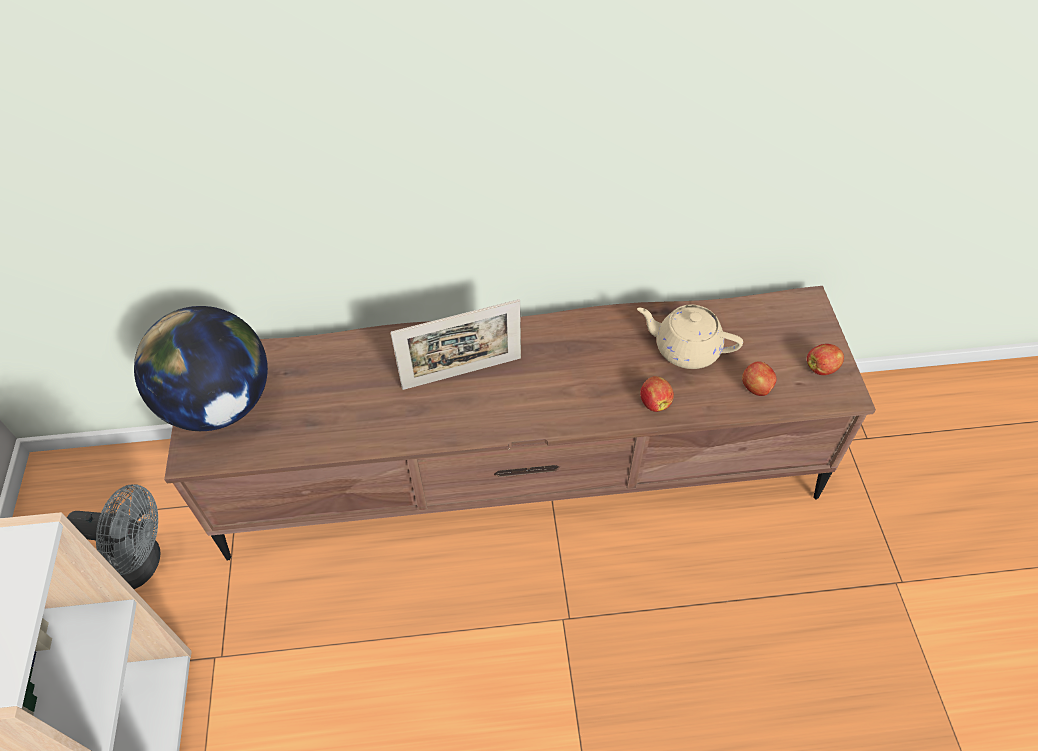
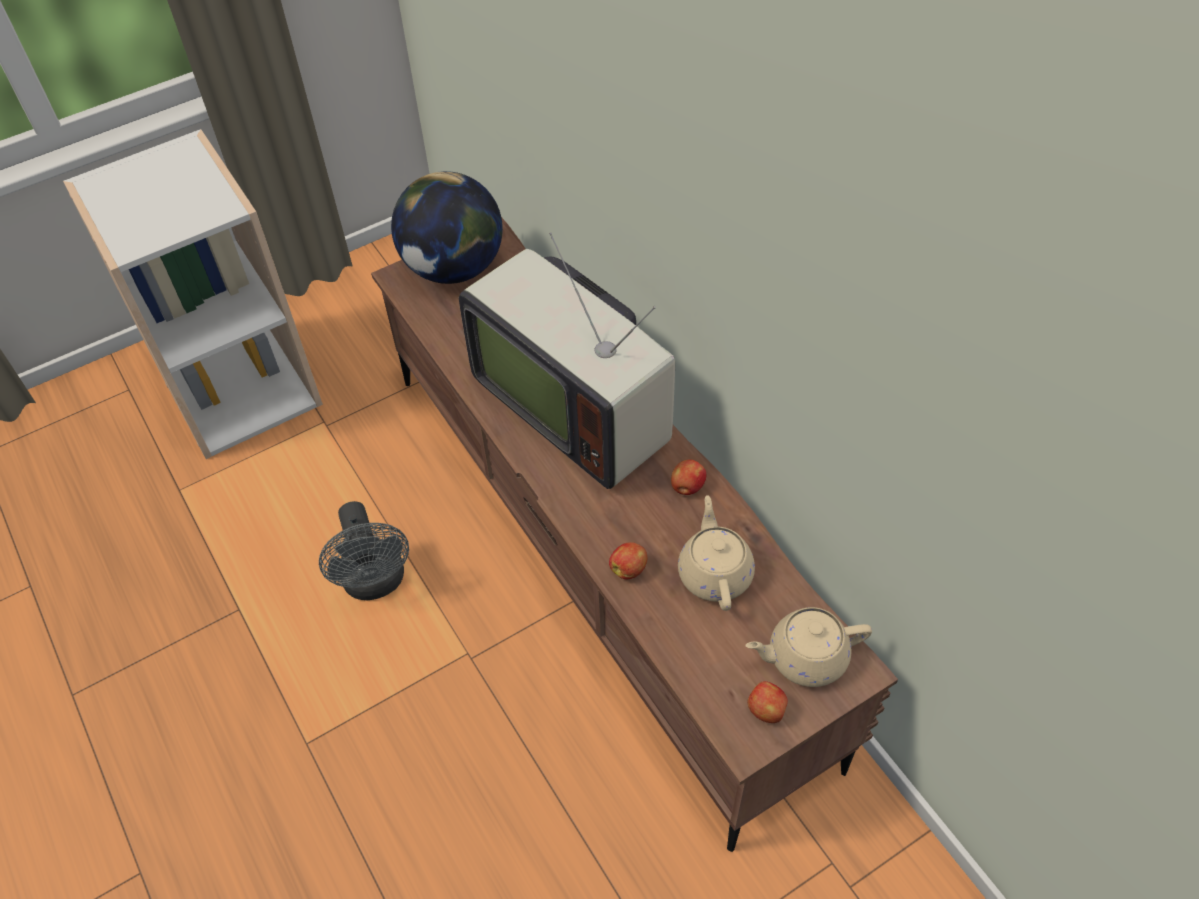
camera: 65 degrees right, 0 degrees up
grey fan [67,484,160,589] -> grey fan moved to [319,501,409,601]
picture frame [390,299,521,390] -> television [459,232,675,489]
apple [742,361,777,396] -> apple moved to [671,460,706,495]
none -> beige teapot [746,607,872,687]

